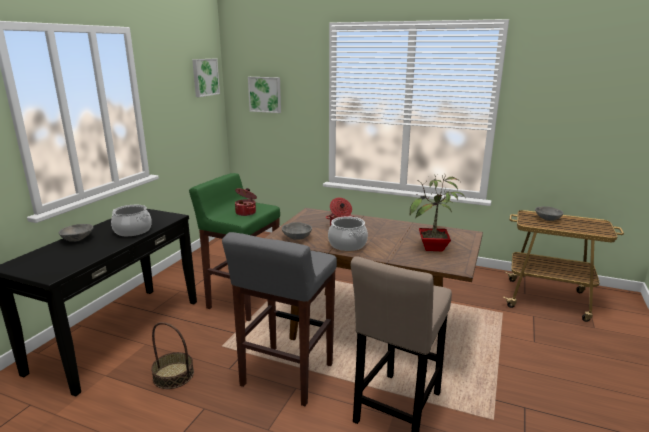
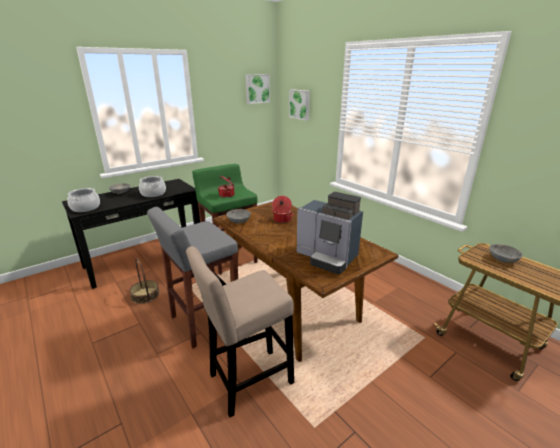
camera: 30 degrees right, 5 degrees up
cooking pot [328,216,368,251] -> cooking pot moved to [67,188,100,212]
potted plant [409,173,465,251] -> coffee machine [296,192,363,274]

